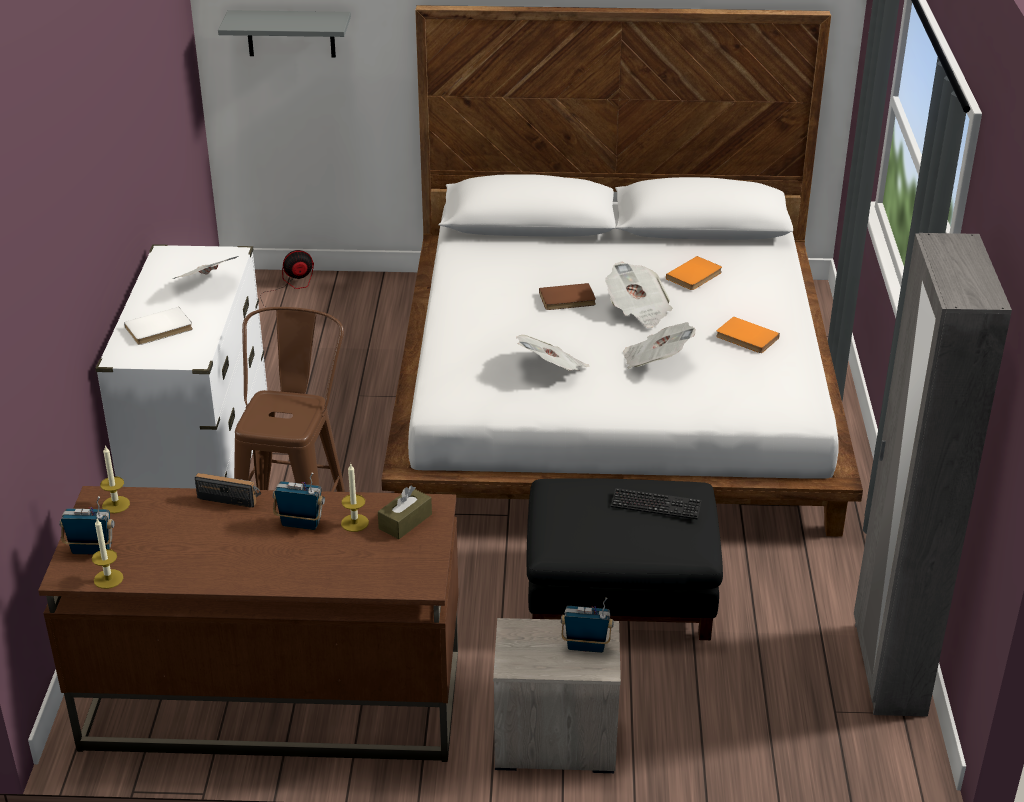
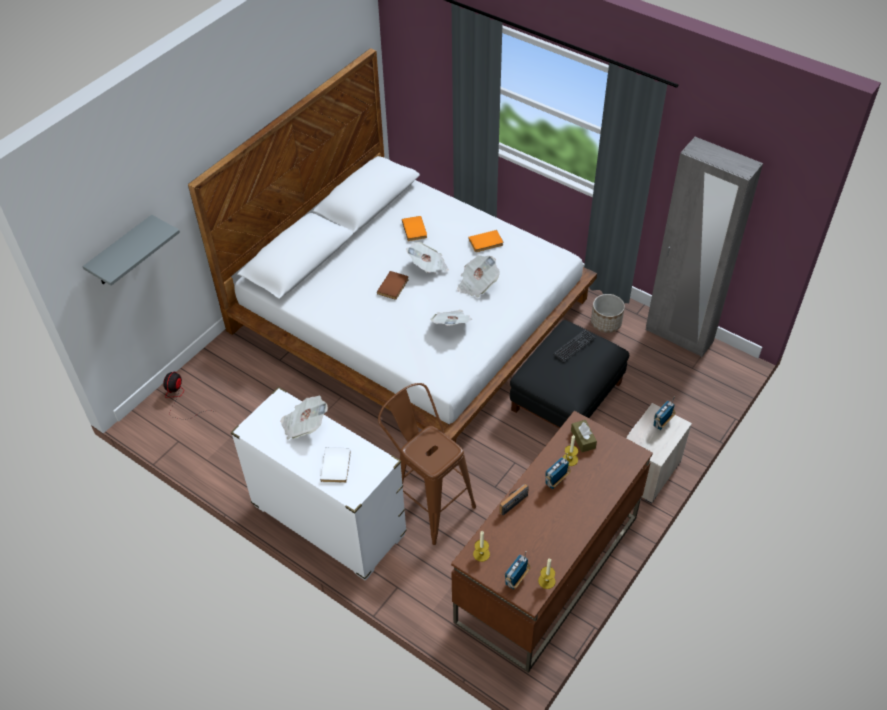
camera: 55 degrees left, 15 degrees up
none -> planter [591,294,625,333]

